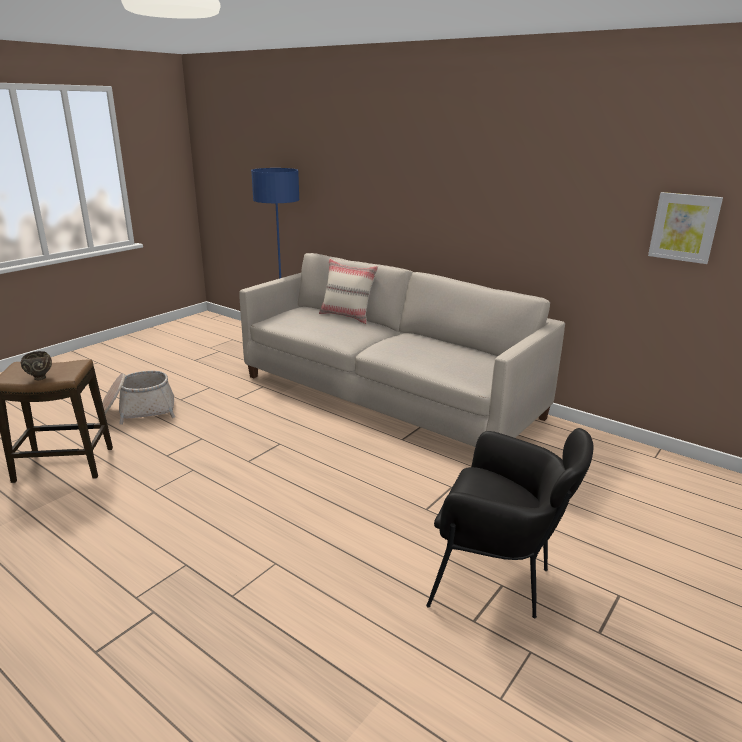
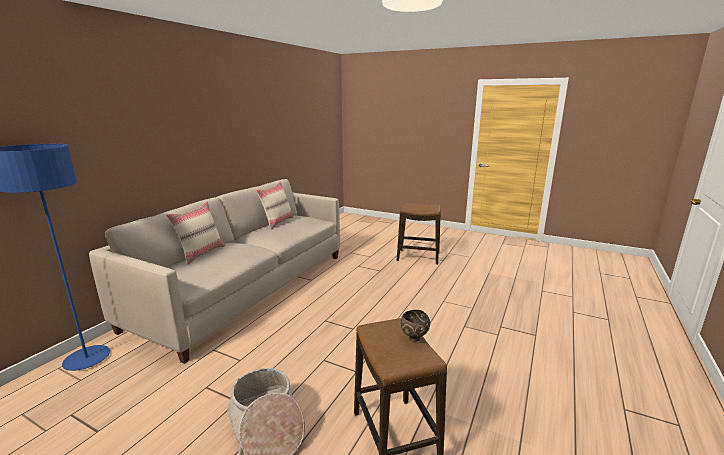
camera: 100 degrees left, 5 degrees down
black armchair [426,428,593,618] -> stool [397,203,441,264]
picture [648,192,723,264] -> none
none -> beige pillow [256,181,294,229]

